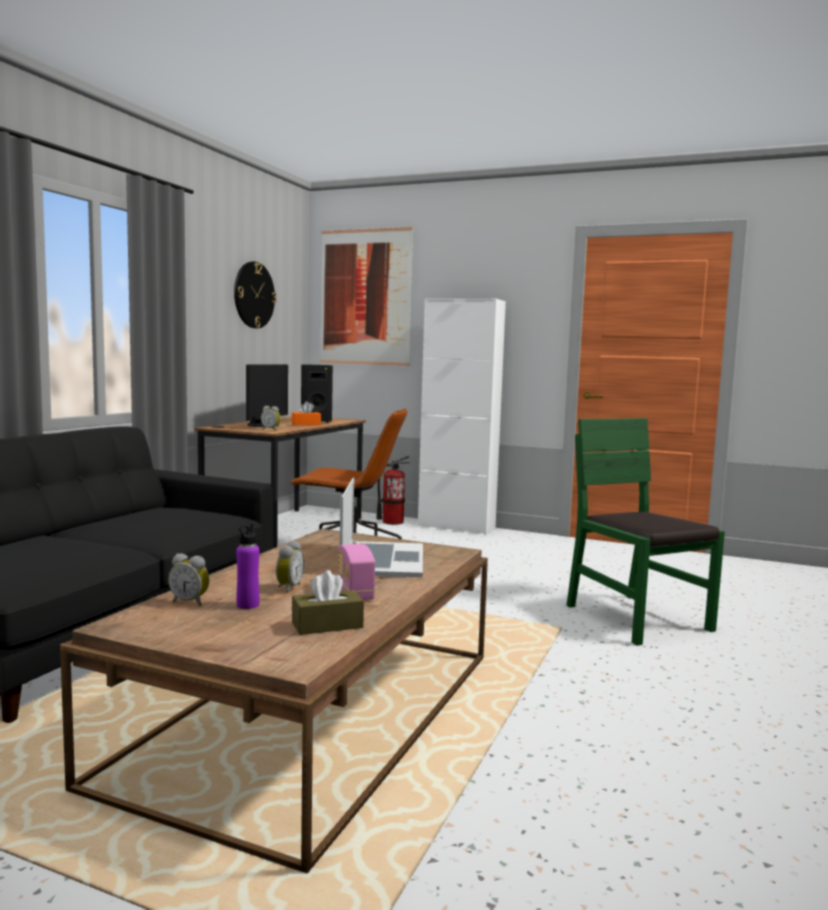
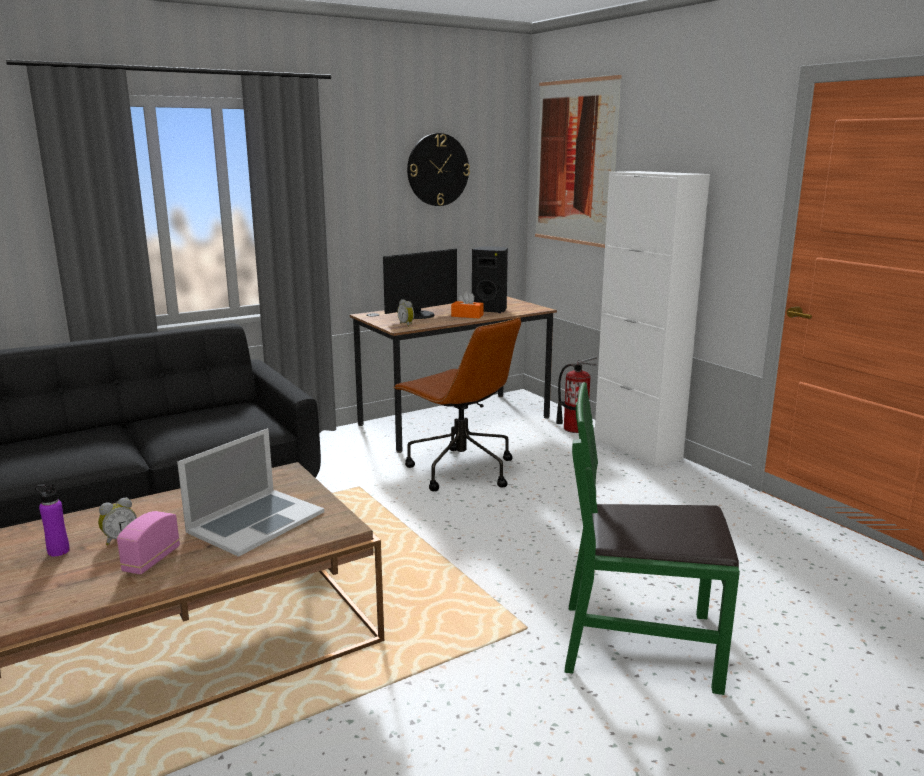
camera: 35 degrees right, 10 degrees up
alarm clock [168,553,210,606] -> none
brown tissue box [292,570,364,635] -> none
green chair [566,418,725,646] -> green chair turned 90 degrees counterclockwise [565,382,740,695]

